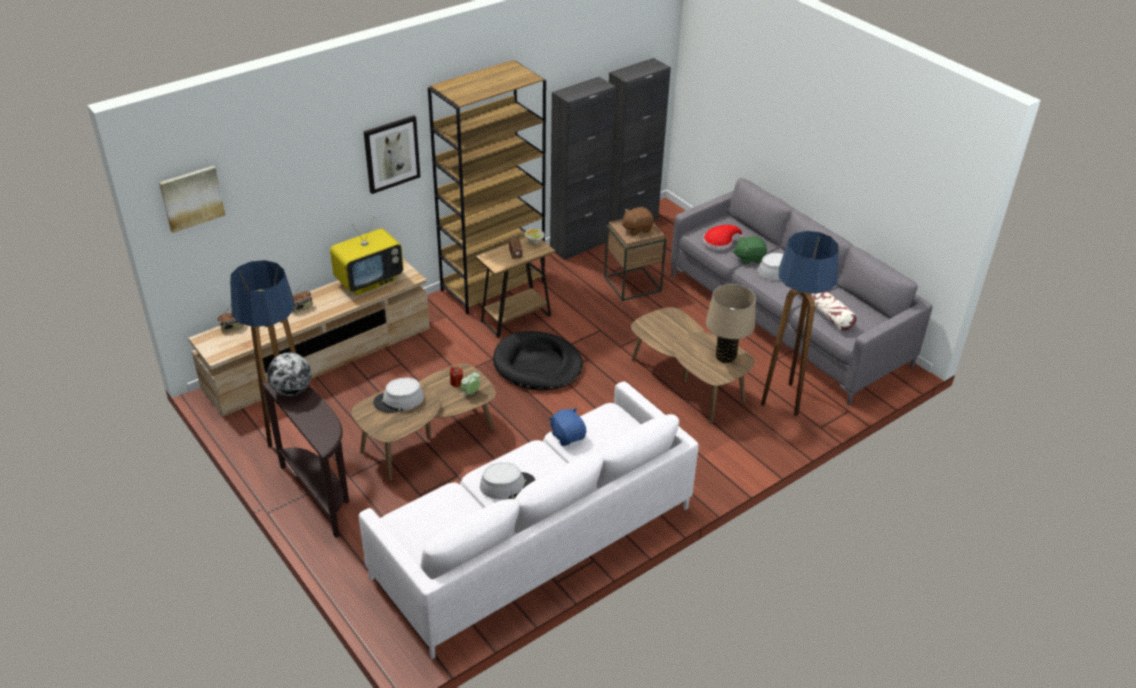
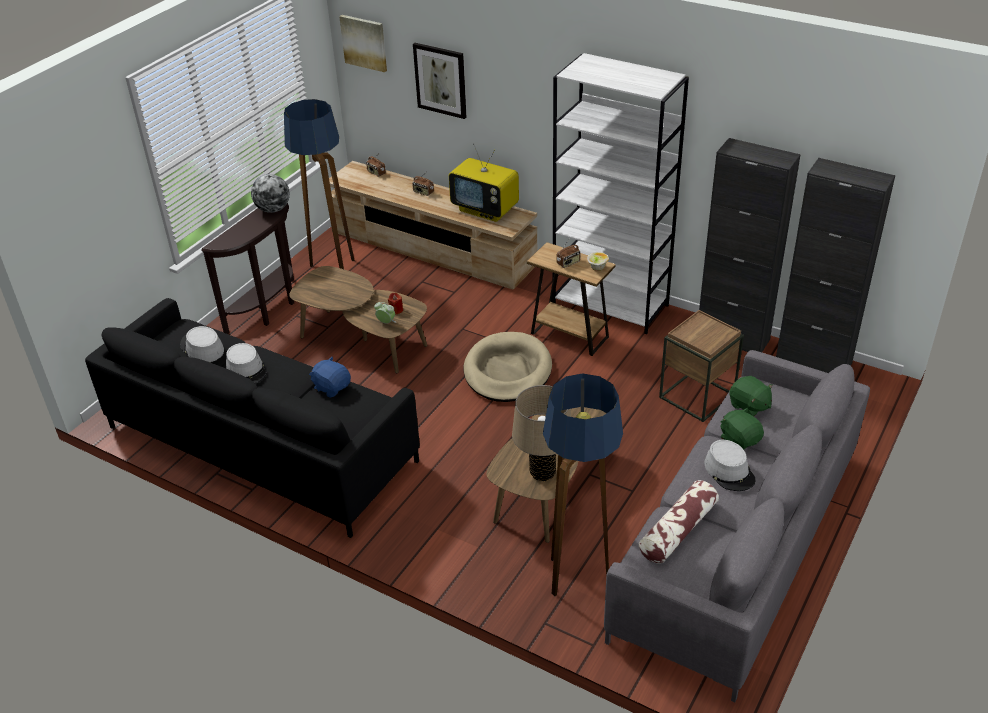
camera: 70 degrees right, 0 degrees up
white sofa [359,381,698,659] -> black sofa [85,298,420,538]
picture [363,115,420,194] -> picture moved to [413,43,466,119]
grey hat [373,377,424,413] -> grey hat moved to [180,326,224,362]
brown bookcase [428,60,546,314] -> white bookcase [553,53,689,334]
black dog bed [493,331,583,390] -> beige dog bed [464,332,552,402]
blue plush toy [549,408,586,446] -> blue plush toy turned 90 degrees counterclockwise [309,357,351,398]
brown plush toy [622,207,654,236] -> none
red hat [703,225,744,250] -> green plush toy [729,376,773,416]

